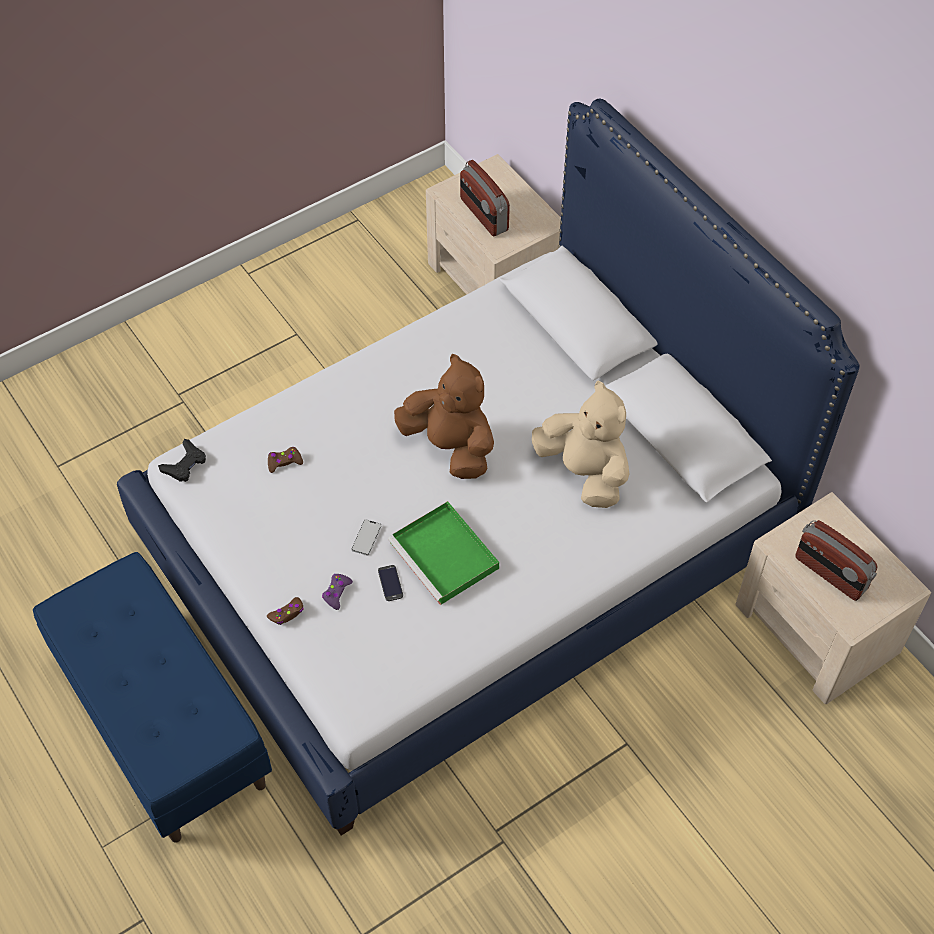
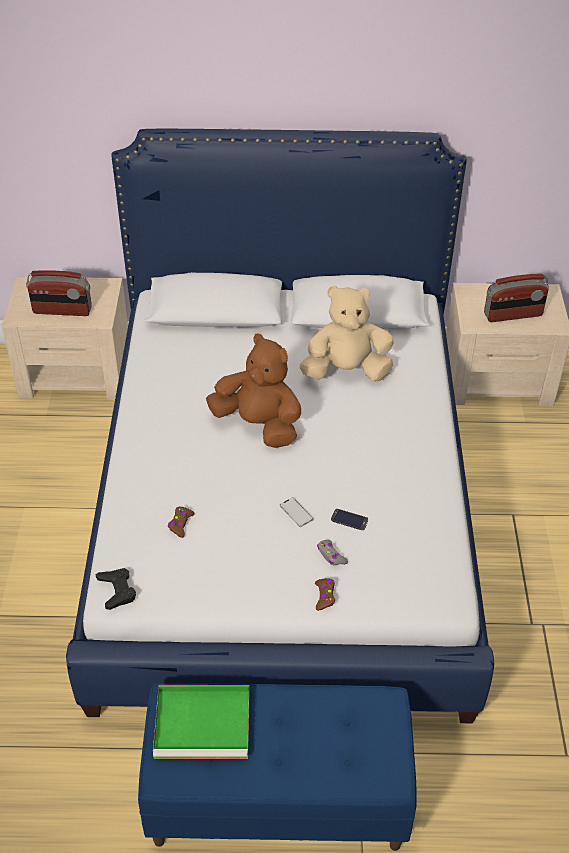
camera: 55 degrees left, 10 degrees down
purple game controller [322,574,353,610] -> grey game controller [317,540,348,565]
green tray [388,501,499,605] -> green tray moved to [153,685,250,759]
brown plush toy [394,354,494,479] -> brown plush toy turned 45 degrees clockwise [206,334,301,448]

